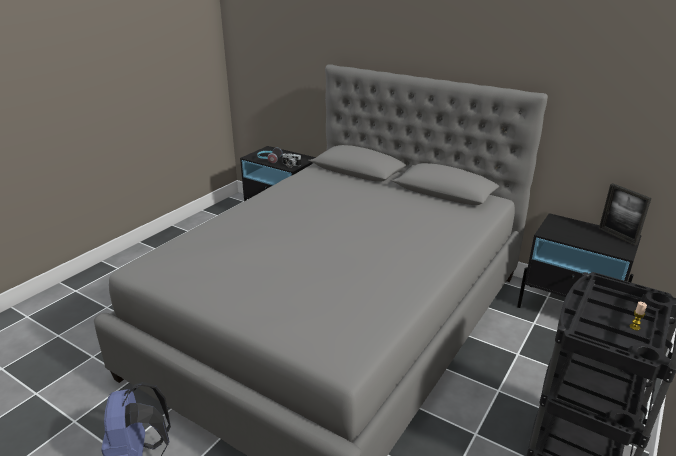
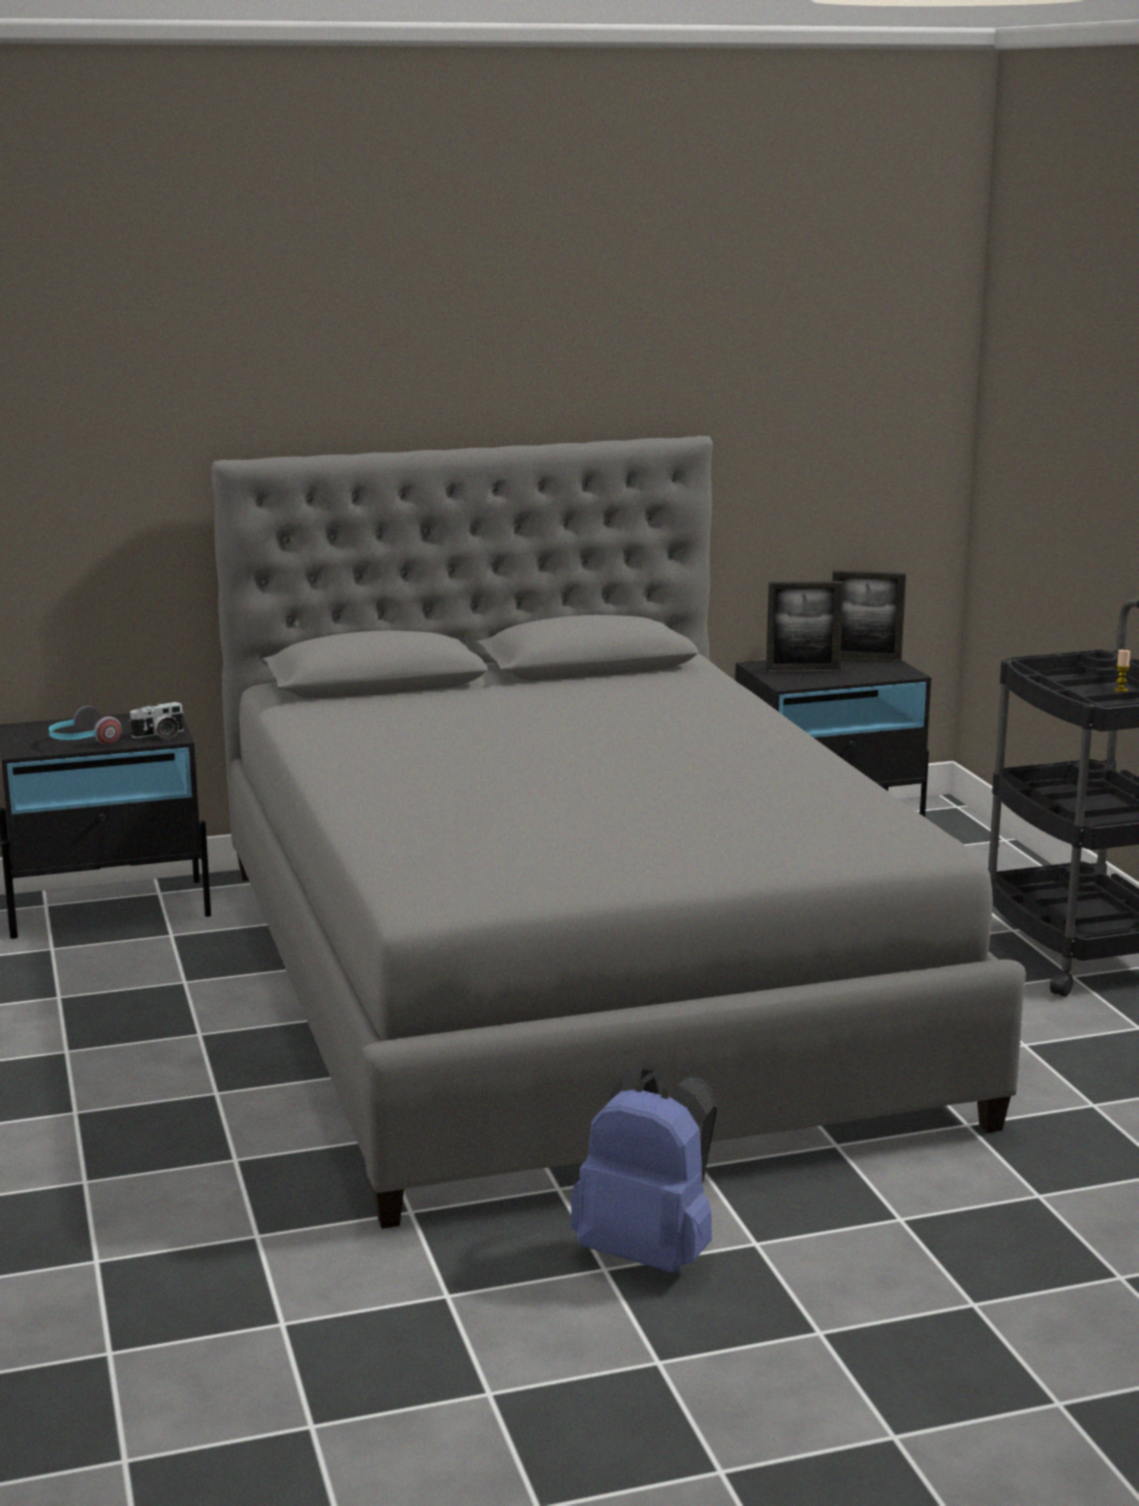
camera: 50 degrees left, 10 degrees down
none -> picture frame [766,581,844,673]

